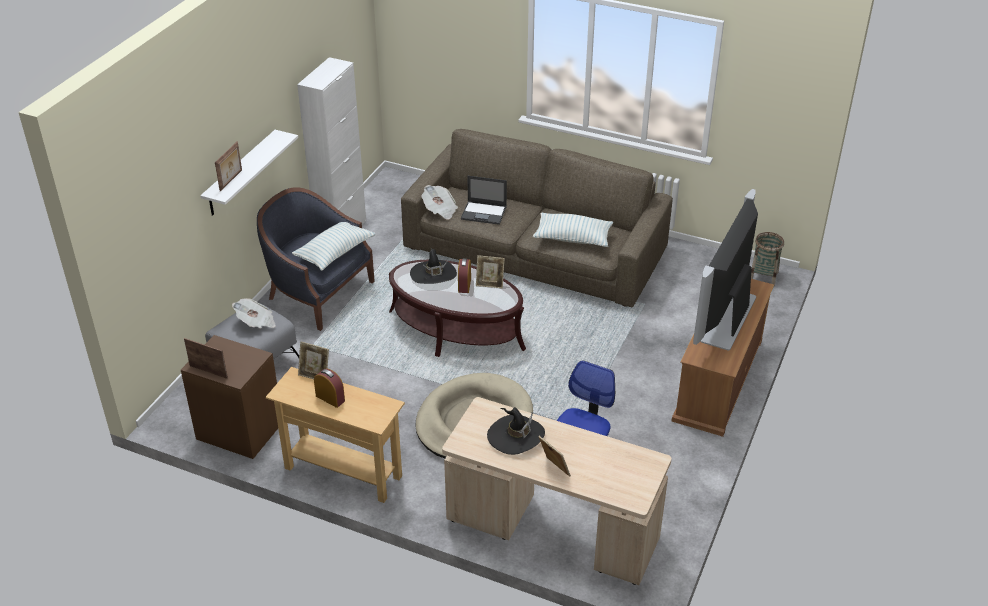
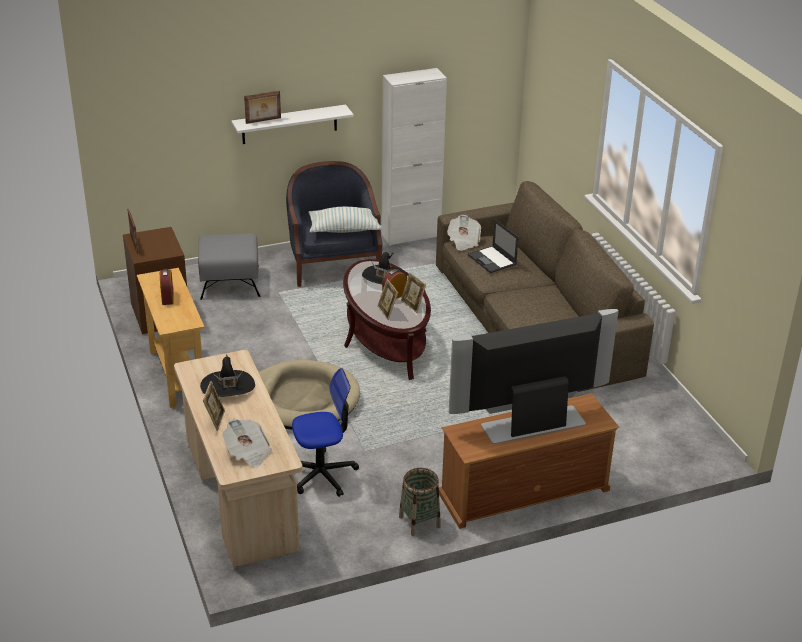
camera: 45 degrees right, 5 degrees down
newspaper [232,298,276,329] -> newspaper moved to [222,419,272,468]
picture frame [298,342,329,379] -> picture frame moved to [377,279,398,320]
pillow [533,213,613,247] -> none
basket [751,232,784,286] -> basket moved to [399,468,441,536]

